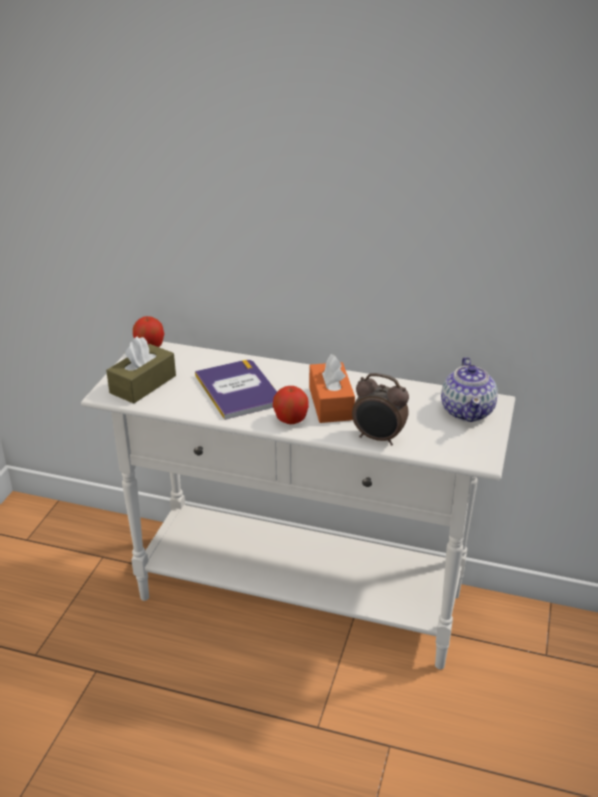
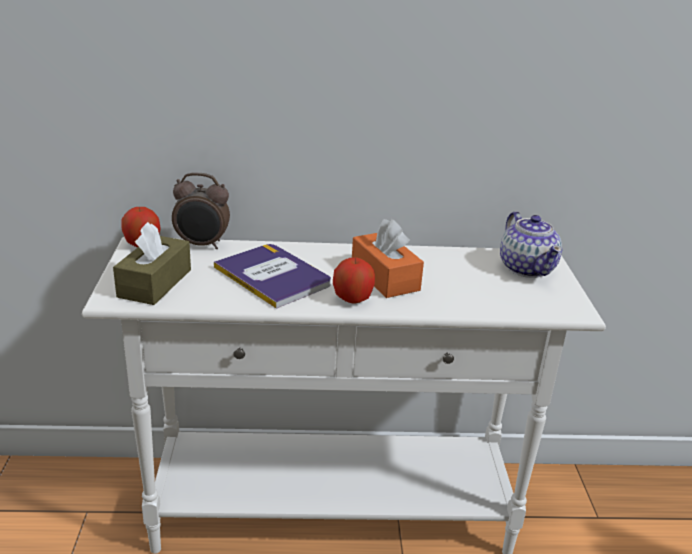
camera: 20 degrees left, 5 degrees down
alarm clock [352,373,409,446] -> alarm clock moved to [172,173,230,249]

